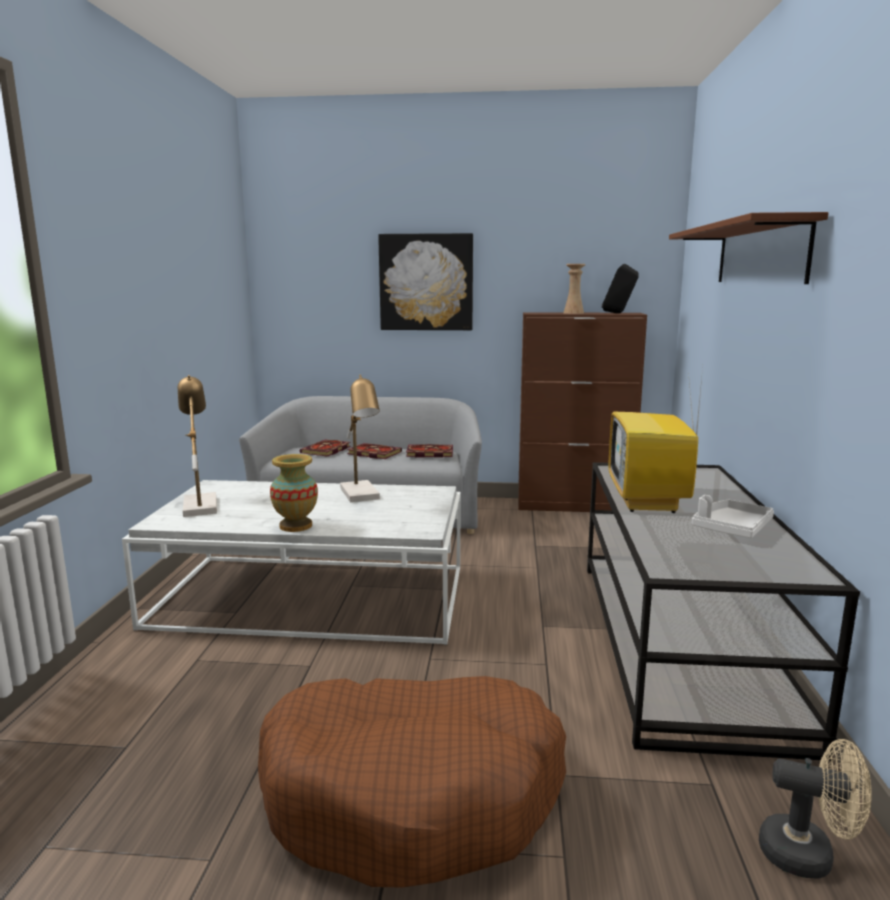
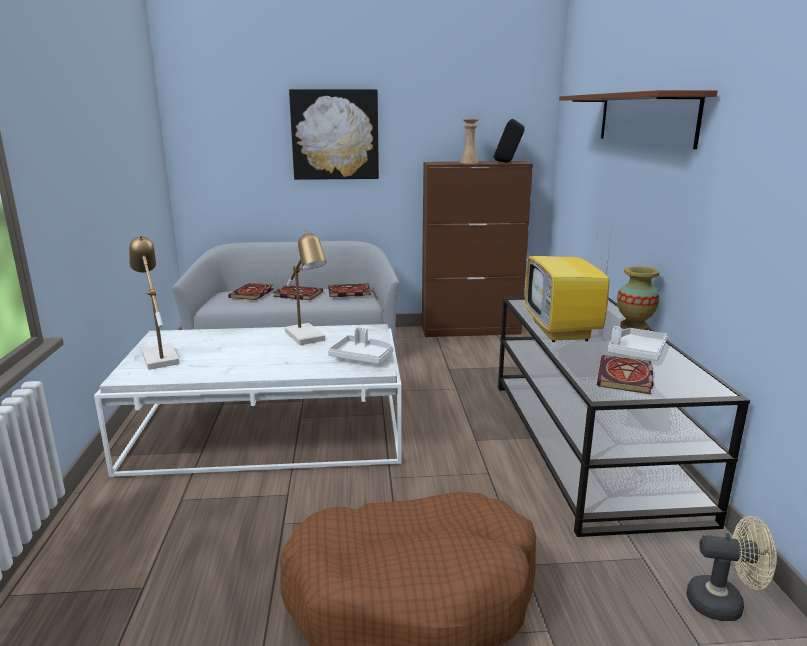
camera: 10 degrees left, 5 degrees up
vase [270,454,318,532] -> vase moved to [617,266,659,330]
none -> white tray [328,327,393,364]
none -> book [597,355,653,394]

